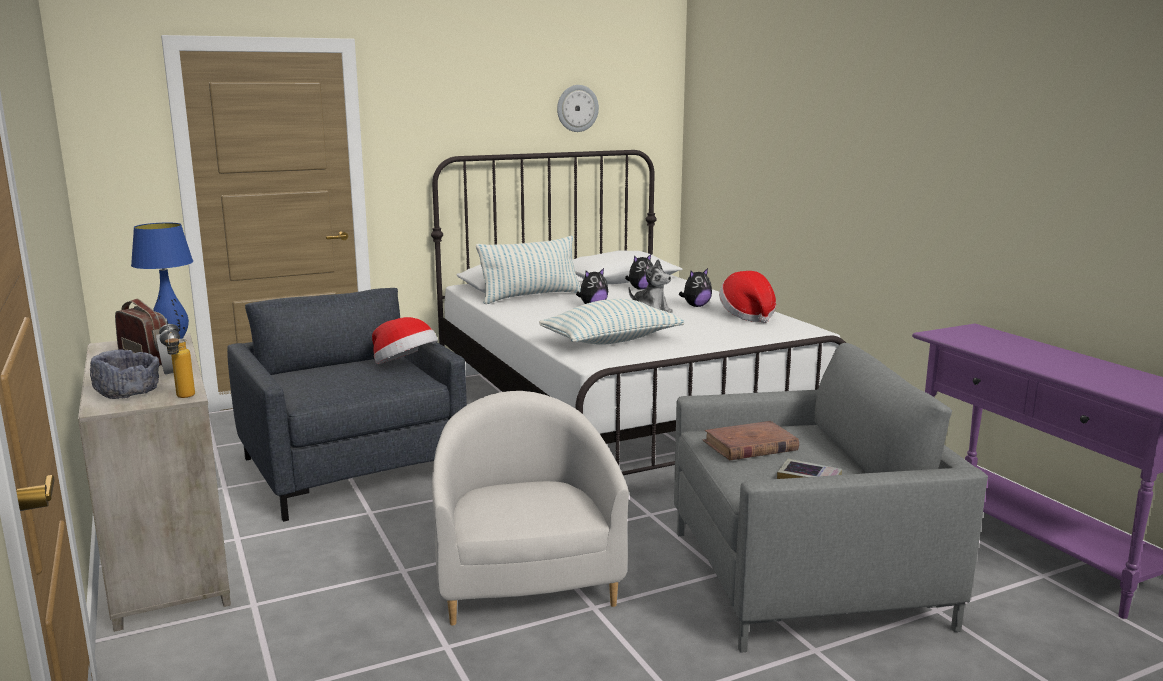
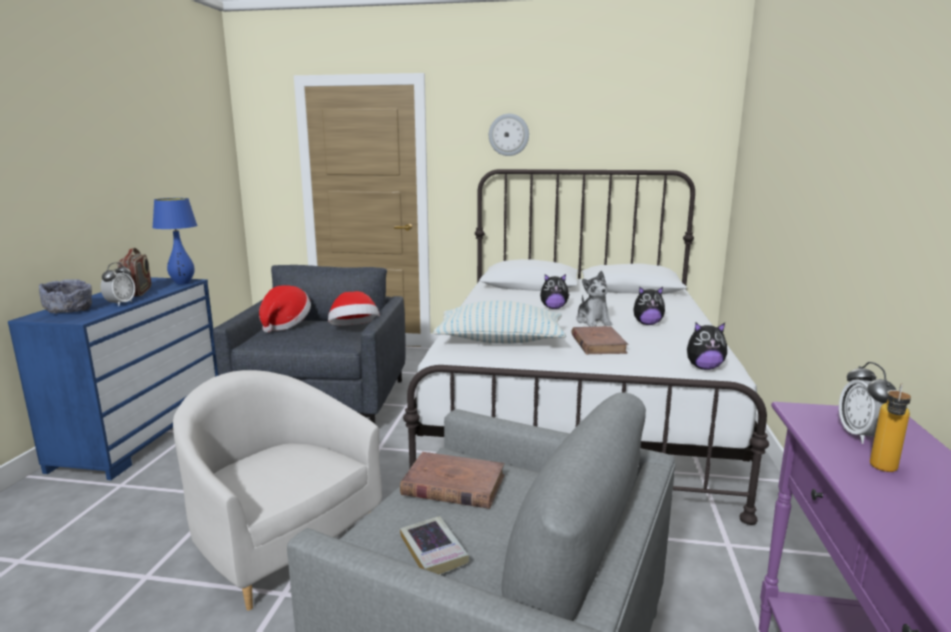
camera: 35 degrees right, 0 degrees up
beige dresser [78,333,231,632] -> blue dresser [8,277,218,480]
bottle [165,332,195,398] -> bottle moved to [870,383,911,472]
white armchair [432,391,629,625] -> white armchair turned 75 degrees counterclockwise [173,370,382,610]
pillow [476,236,581,304] -> none
wall clock [557,85,599,132] -> wall clock moved to [489,114,529,156]
plush toy [625,254,653,290] -> plush toy moved to [687,323,727,370]
hat [719,271,776,323] -> hat moved to [259,285,311,333]
none -> brown book [571,326,628,354]
none -> alarm clock [839,362,896,444]

